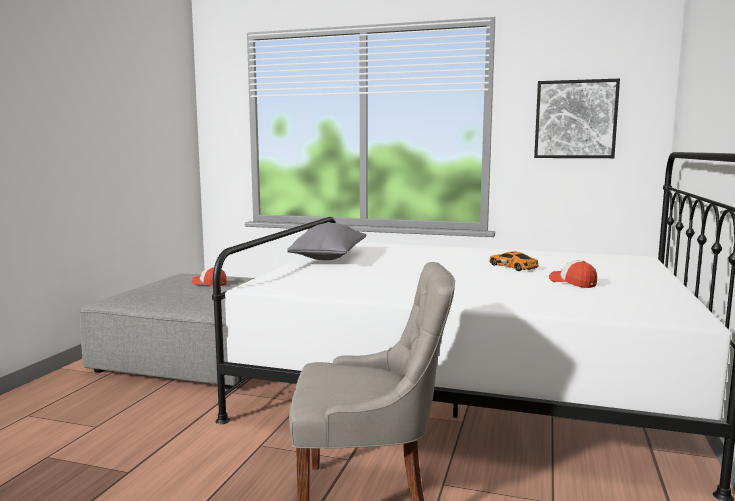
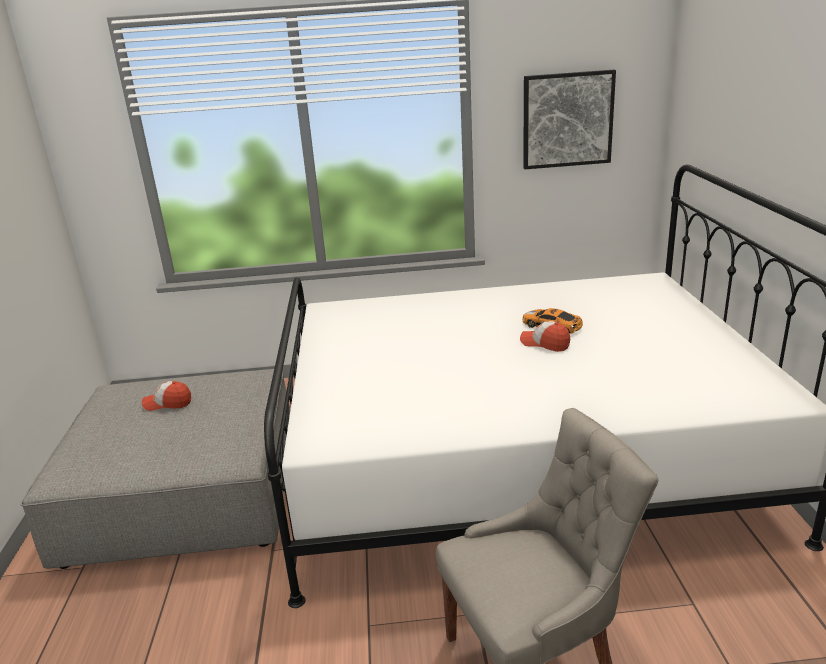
camera: 20 degrees left, 15 degrees up
grey pillow [287,223,366,260] -> none
cap [549,260,597,288] -> cap moved to [520,321,570,352]

